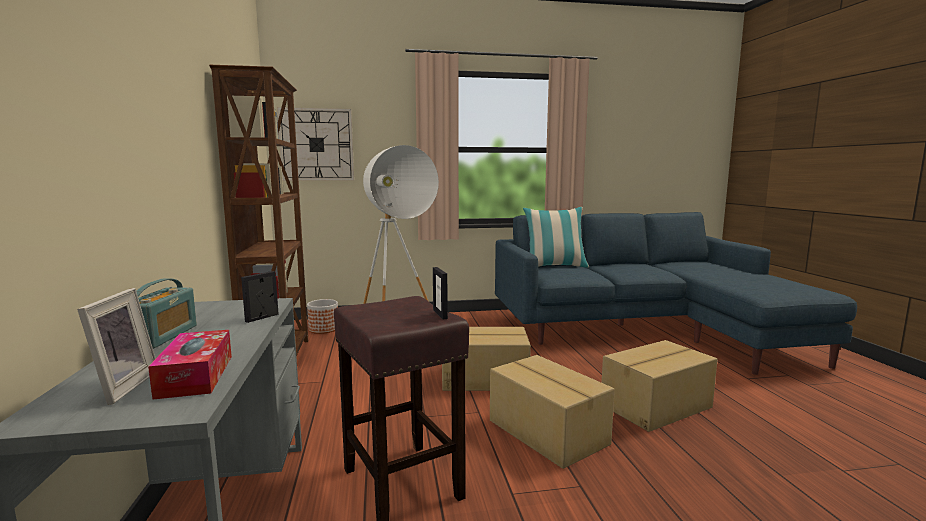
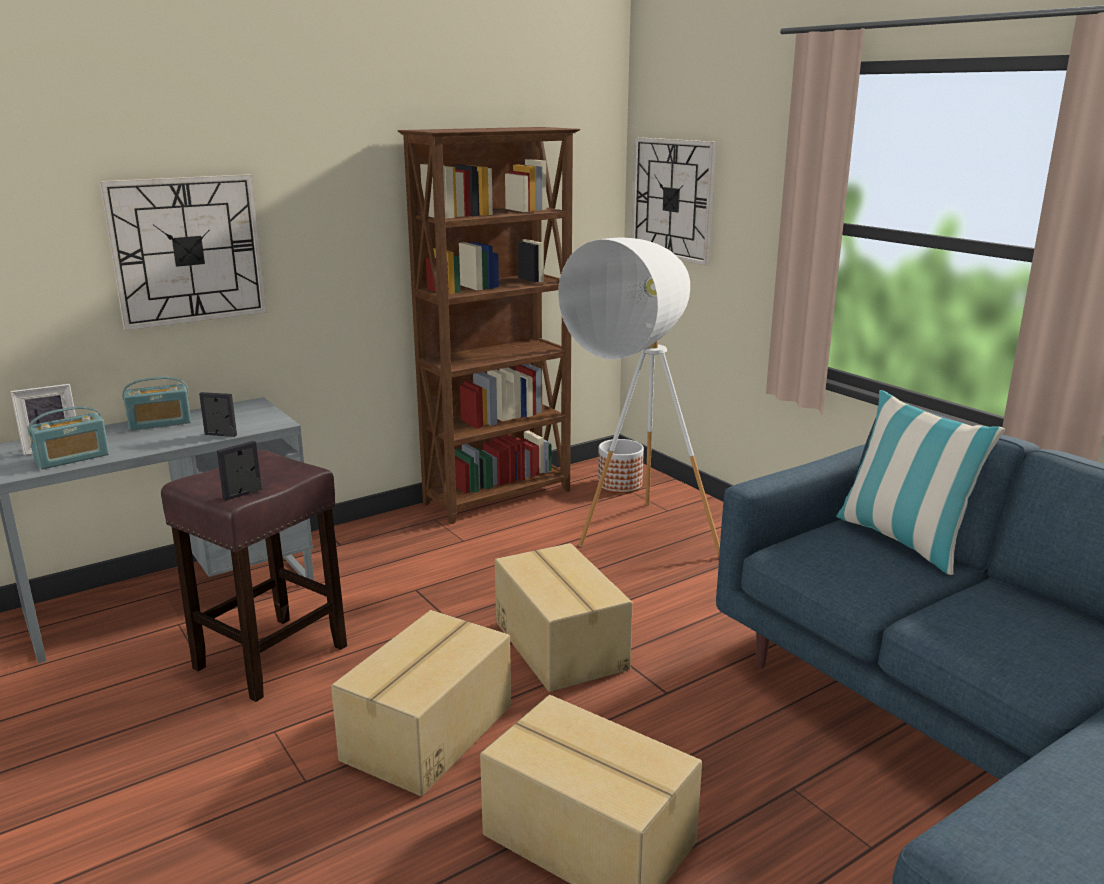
camera: 65 degrees right, 10 degrees up
tissue box [148,330,232,400] -> radio [27,406,109,469]
none -> wall clock [99,174,267,331]

